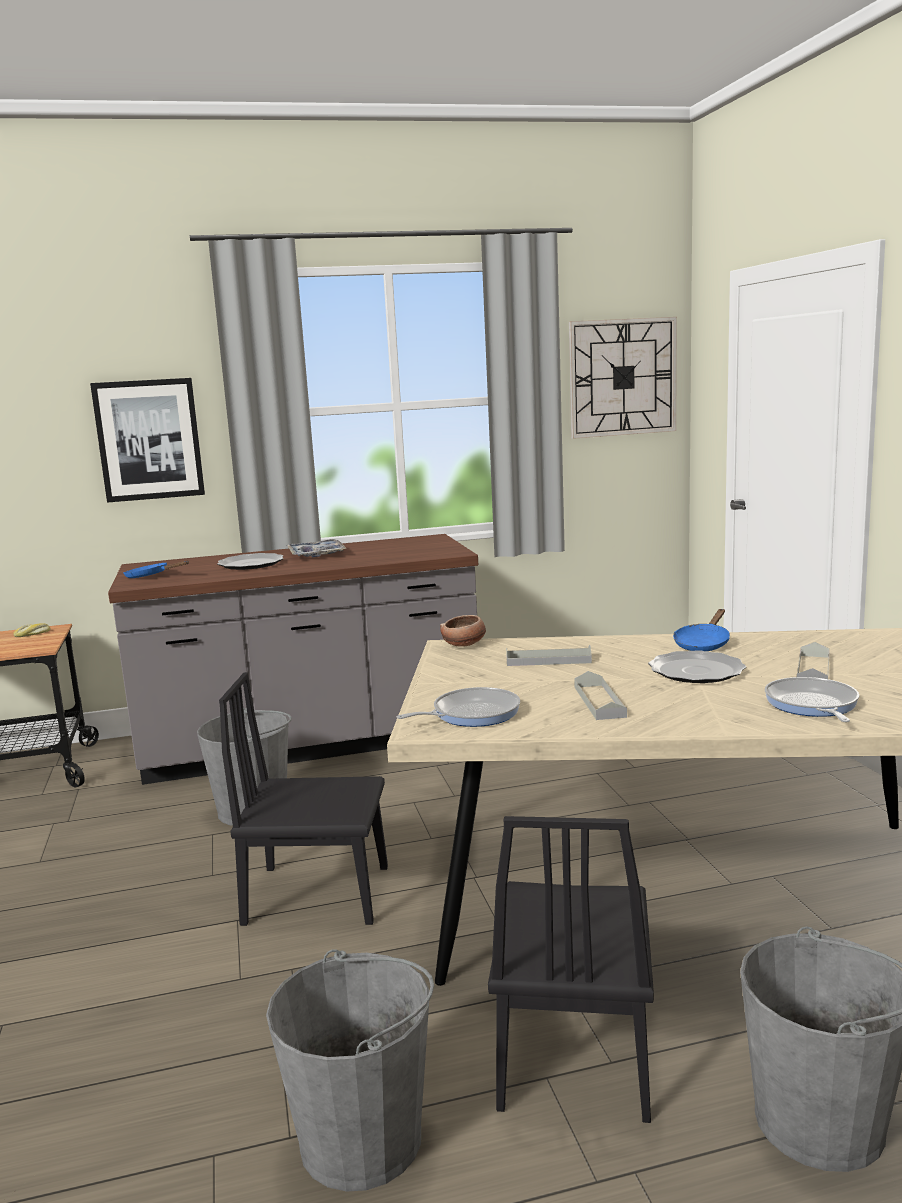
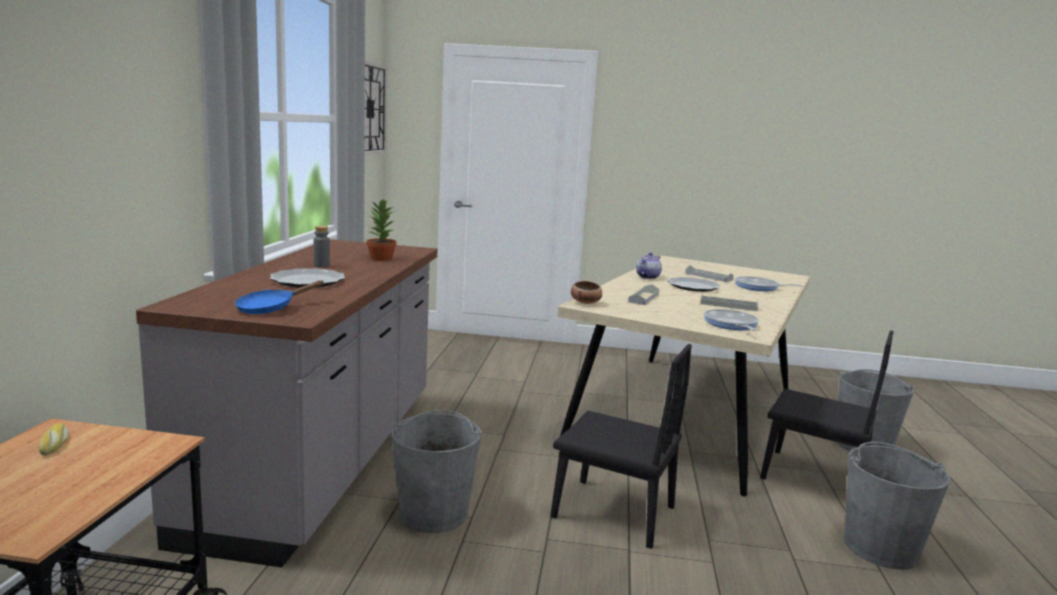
camera: 70 degrees left, 0 degrees up
picture [90,378,205,503] -> none
black chair [219,672,388,926] -> black chair turned 90 degrees counterclockwise [551,344,692,549]
tray [287,539,347,557] -> grey bottle [314,226,330,267]
blue frying pan [673,609,730,651] -> teapot [636,253,662,279]
none -> potted plant [367,199,397,261]

